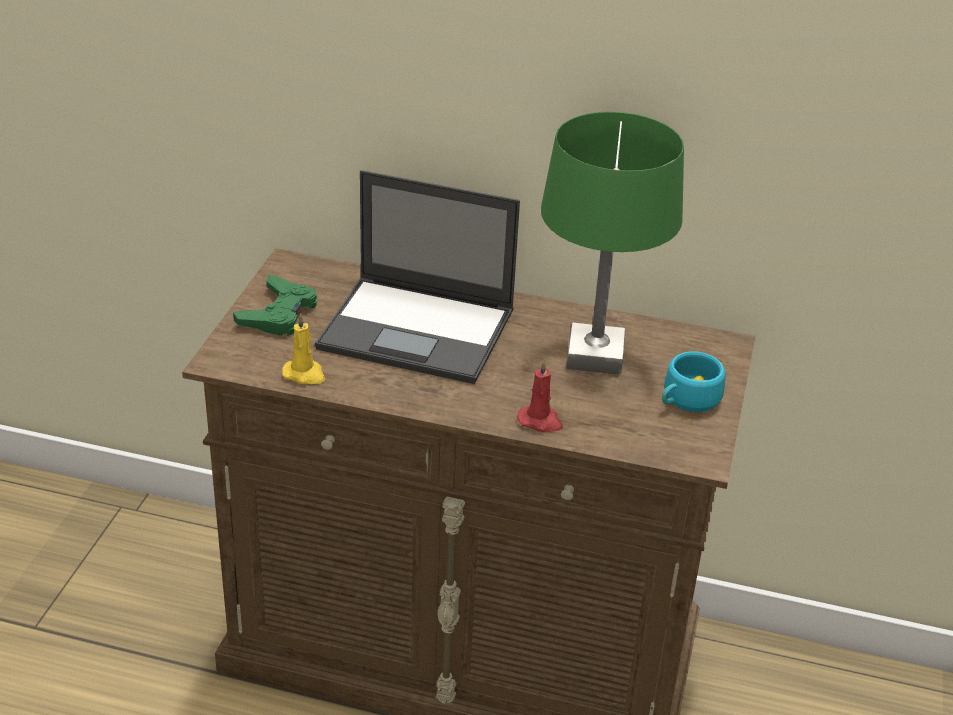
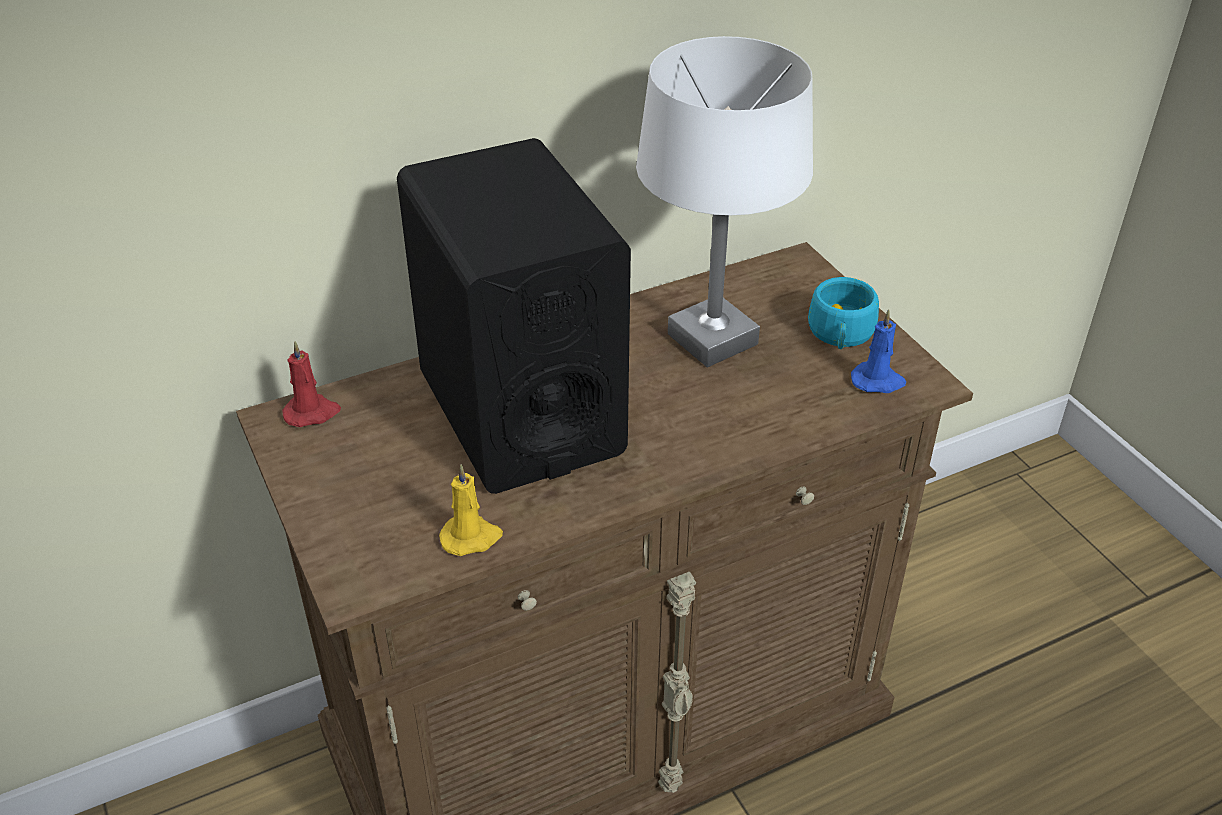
camera: 40 degrees left, 5 degrees up
green game controller [233,274,317,336] -> none
laptop [315,170,520,384] -> black speaker [397,138,631,494]
red candle [517,359,563,432] -> red candle moved to [282,341,341,427]
green table lamp [541,112,684,375] -> white table lamp [636,36,813,367]
none -> blue candle [851,309,906,393]

